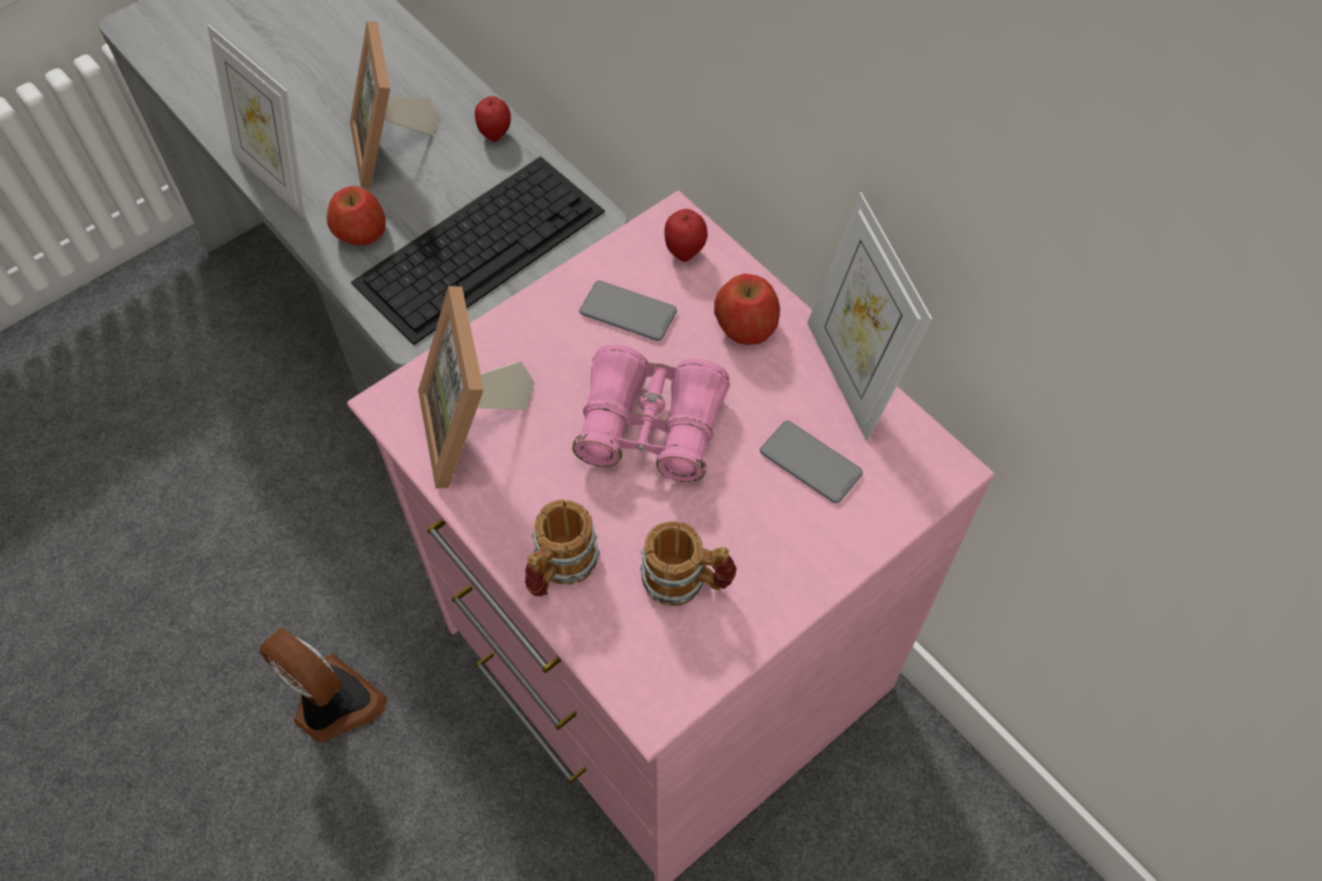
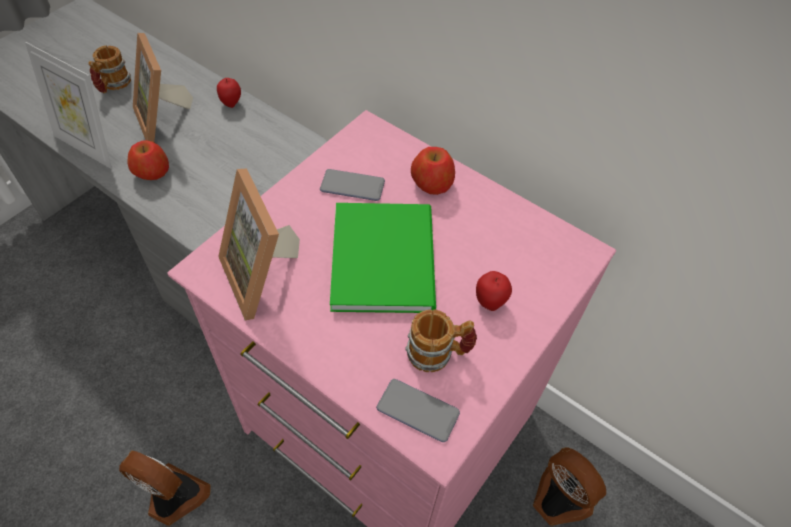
camera: 15 degrees left, 5 degrees down
keyboard [351,156,605,345] -> none
mug [525,499,600,596] -> mug moved to [88,45,131,94]
pink binoculars [572,345,730,482] -> green book [330,203,436,313]
apple [664,209,708,262] -> apple moved to [476,271,512,311]
phone [760,420,863,503] -> phone moved to [376,379,460,442]
picture frame [807,192,932,441] -> none
none -> fan [533,447,606,526]

